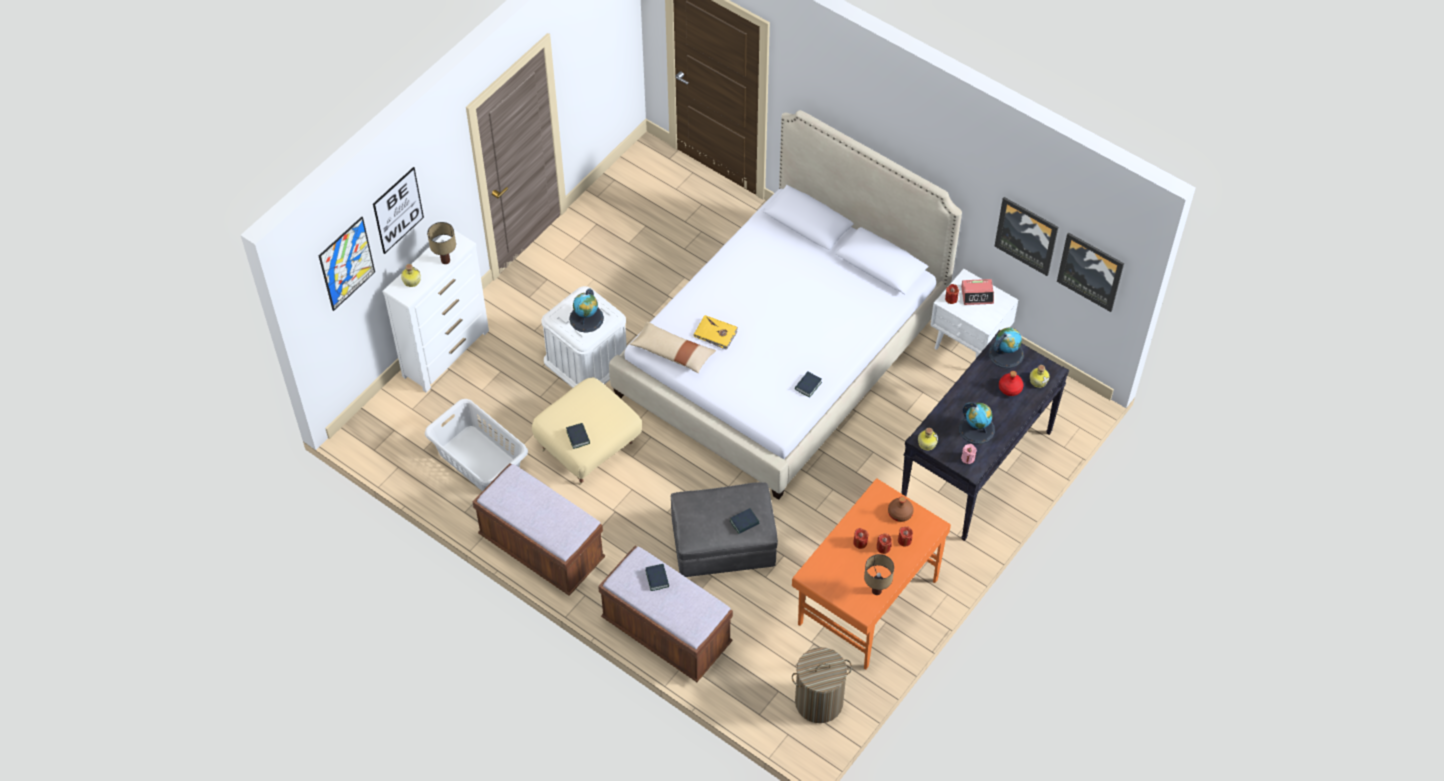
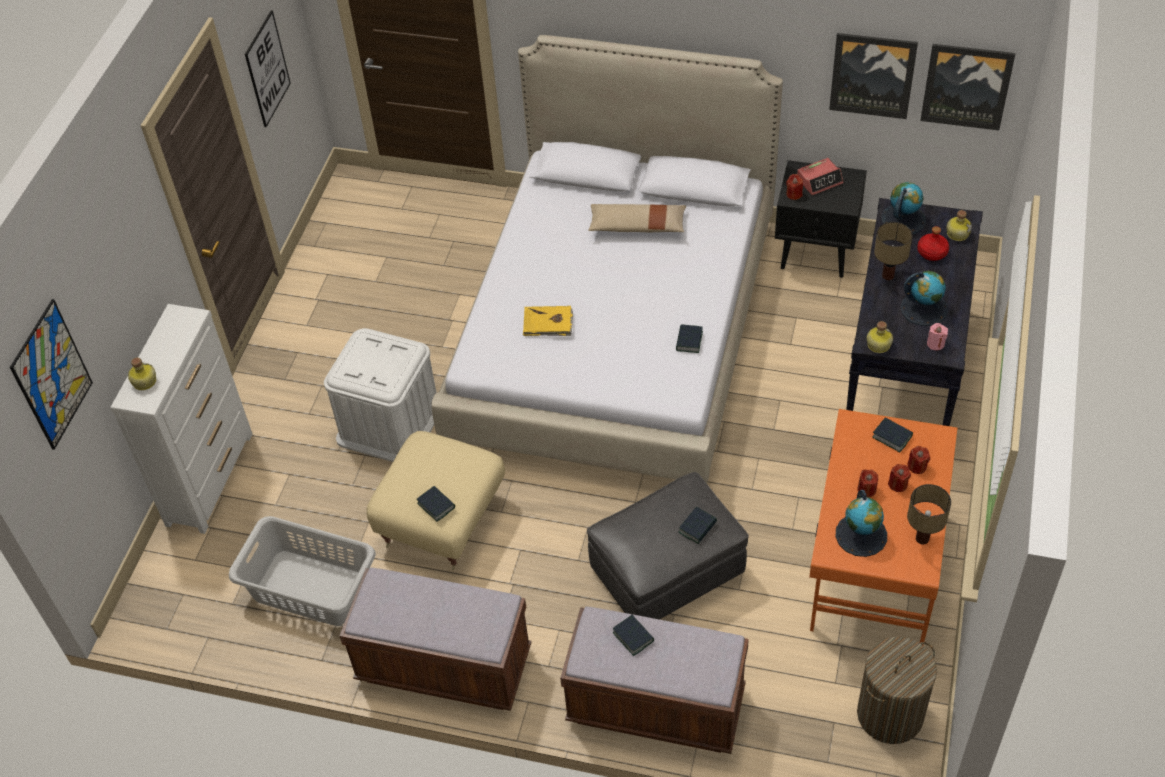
camera: 20 degrees left, 5 degrees down
picture [373,167,424,254] -> picture moved to [245,10,291,127]
table lamp [427,222,456,264] -> table lamp moved to [874,222,912,280]
globe [569,288,604,333] -> globe moved to [836,490,887,557]
beige pillow [630,322,716,373] -> beige pillow moved to [588,204,686,232]
brown bottle [888,496,914,522] -> book [872,418,913,452]
white nightstand [930,269,1018,358] -> black nightstand [775,160,867,278]

